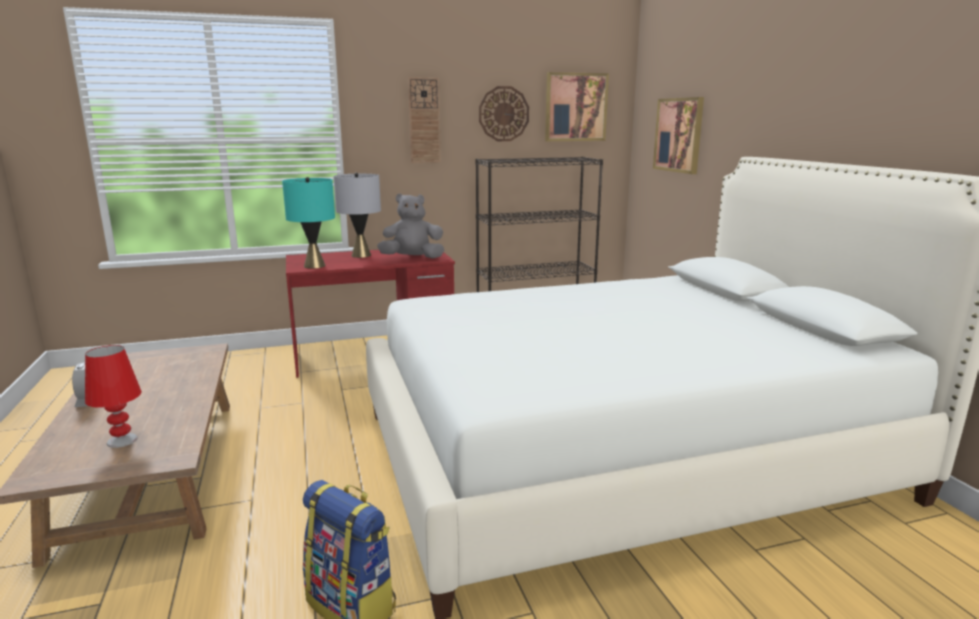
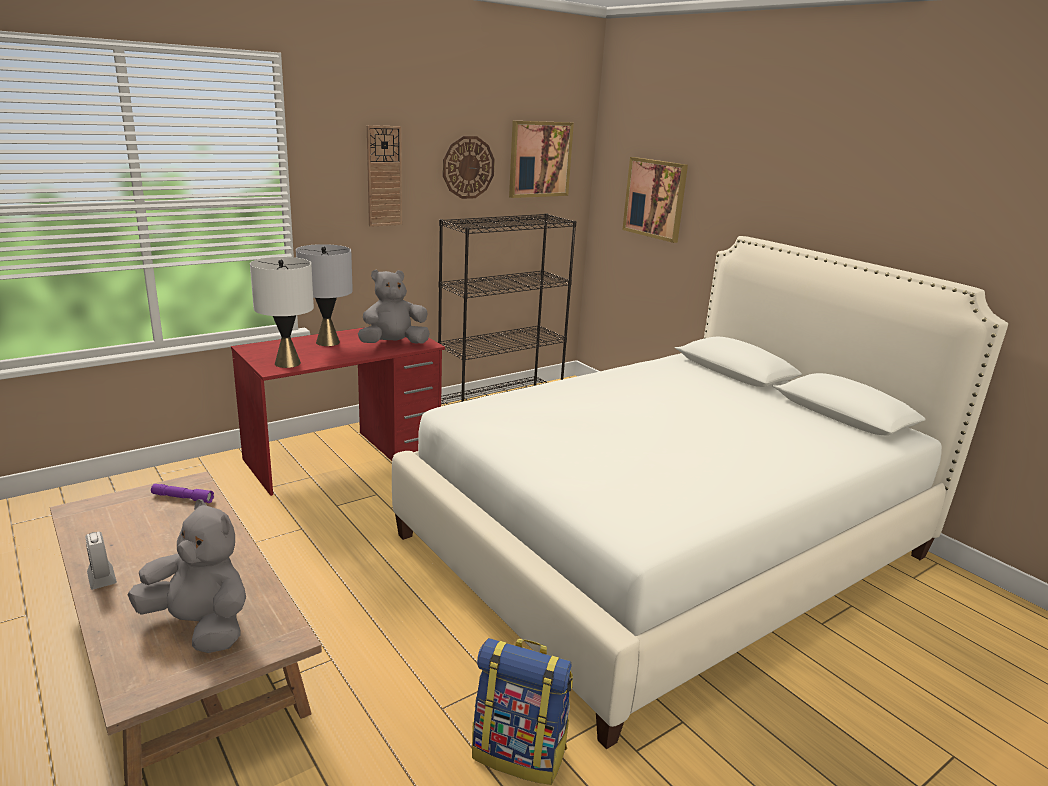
camera: 20 degrees left, 5 degrees up
red table lamp [85,345,142,448] -> grey plush toy [127,499,246,653]
turquoise table lamp [282,177,335,269] -> white table lamp [250,257,314,368]
none -> purple flashlight [151,484,214,503]

